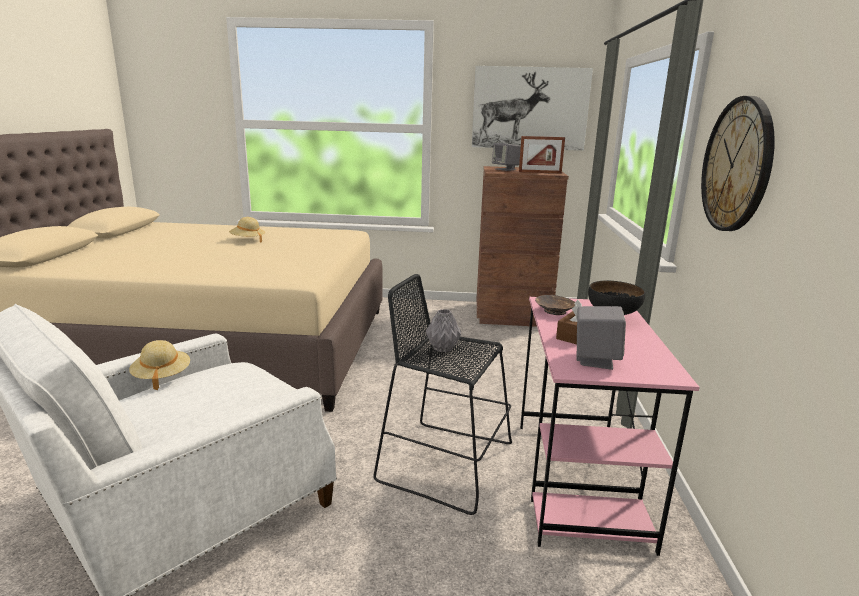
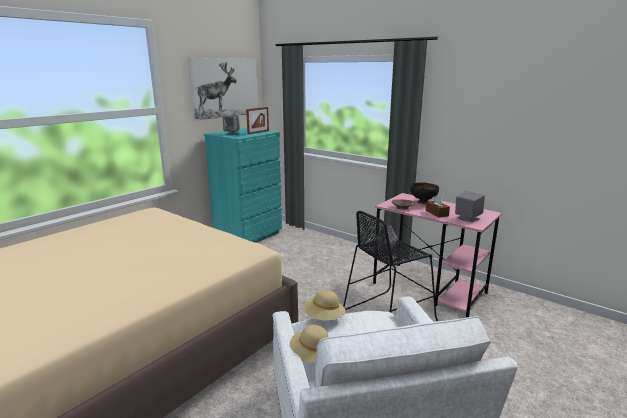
camera: 55 degrees left, 0 degrees up
beige hat [229,217,265,243] -> beige hat moved to [303,290,345,321]
brown dresser [477,166,569,327] -> turquoise dresser [204,128,282,243]
wall clock [701,96,775,231] -> none

